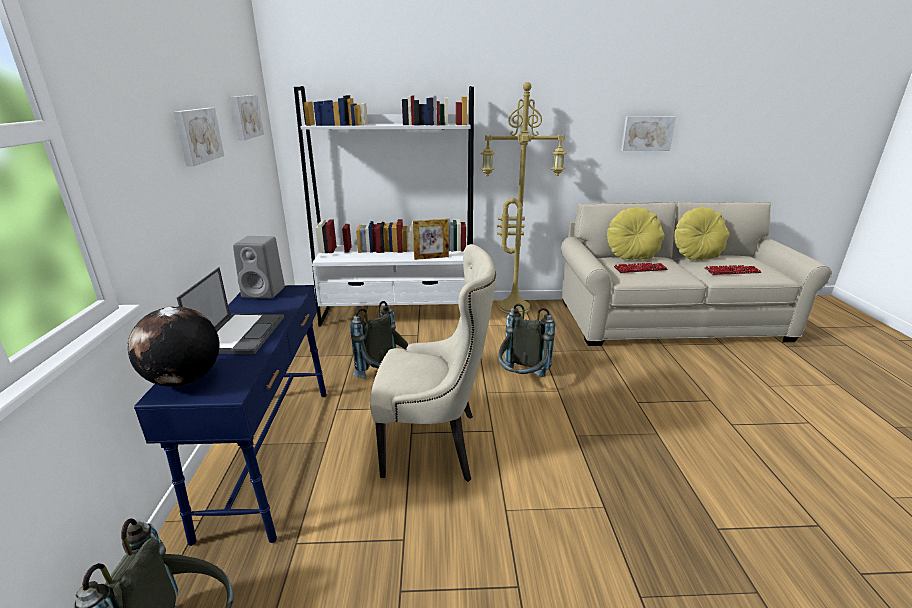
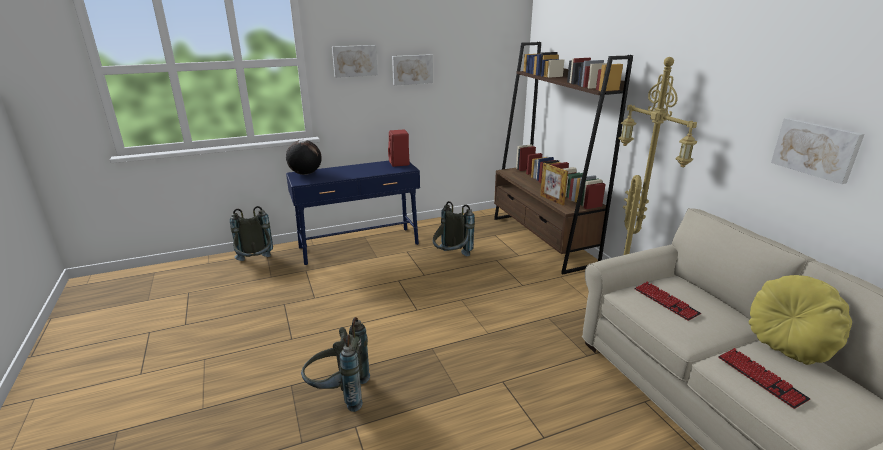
camera: 70 degrees right, 0 degrees up
laptop [177,267,284,354] -> none
picture [231,95,264,141] -> picture moved to [332,45,378,78]
grey speaker [233,236,285,299] -> red speaker [388,129,410,167]
white bookcase [294,86,474,326] -> brown bookcase [494,42,633,274]
beige chair [370,244,496,482] -> none
grey backpack [498,304,555,377] -> grey backpack moved to [301,317,370,412]
yellow pillow [607,207,665,260] -> none

